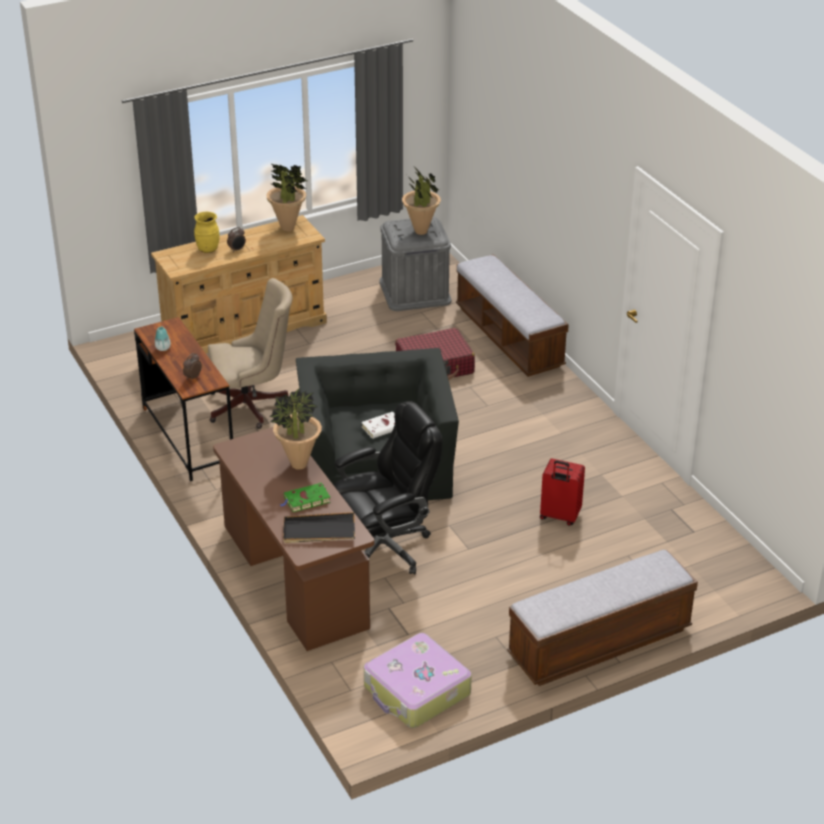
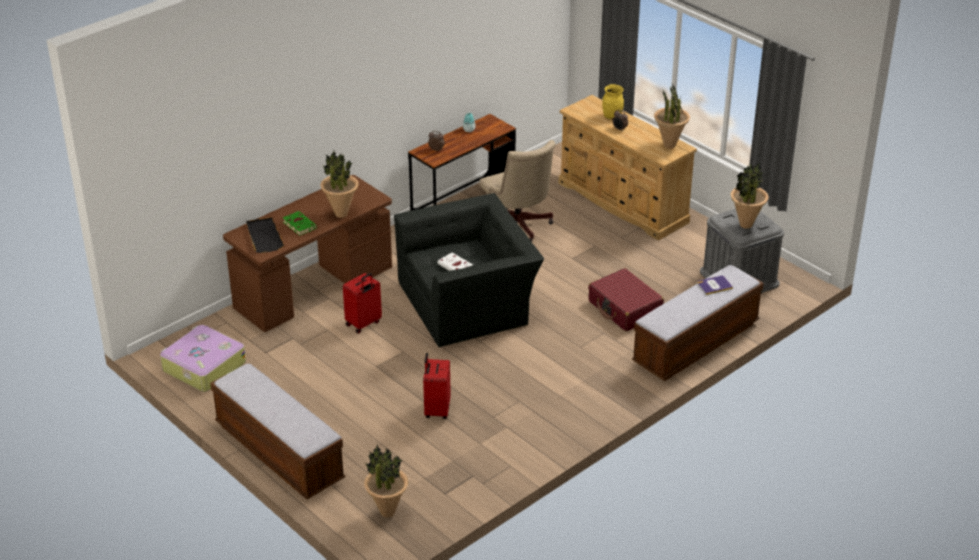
camera: 75 degrees right, 0 degrees up
black office chair [333,401,442,574] -> red suitcase [343,273,382,334]
none -> potted plant [364,444,408,518]
none -> book [697,276,733,295]

